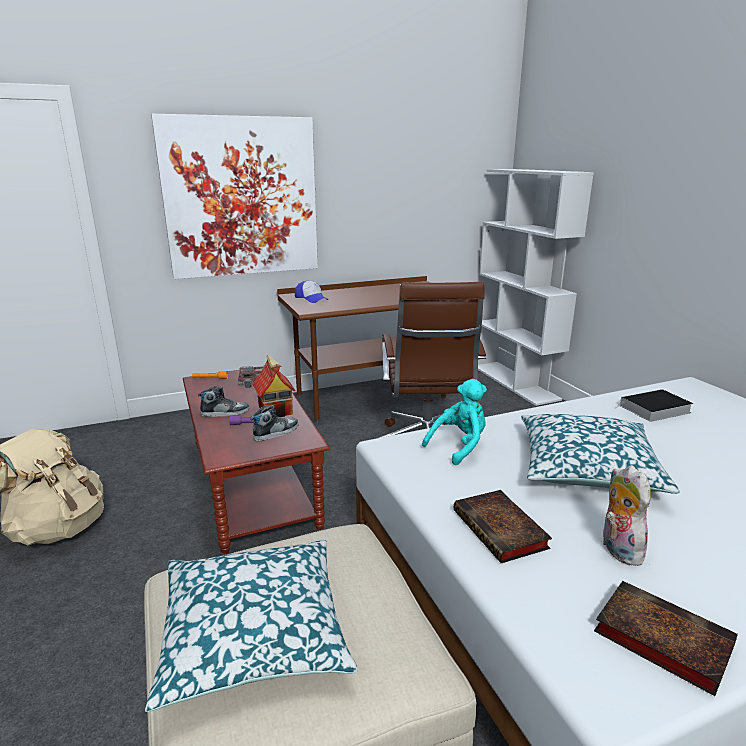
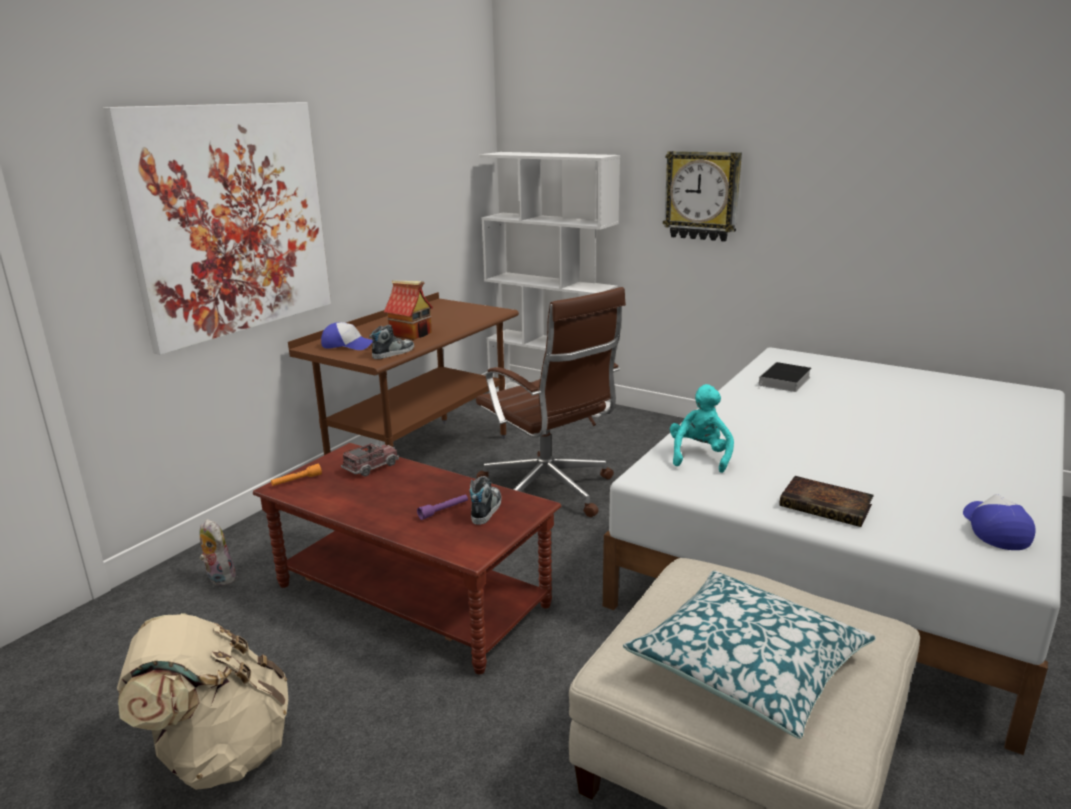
camera: 35 degrees left, 0 degrees up
shoe [198,386,249,417] -> shoe moved to [369,325,414,359]
toy house [253,355,296,417] -> toy house moved to [384,281,433,340]
pillow [521,414,679,494] -> none
book [594,581,738,696] -> cap [963,494,1036,550]
plush toy [603,465,651,566] -> plush toy moved to [199,519,236,586]
none -> wall clock [663,151,742,242]

